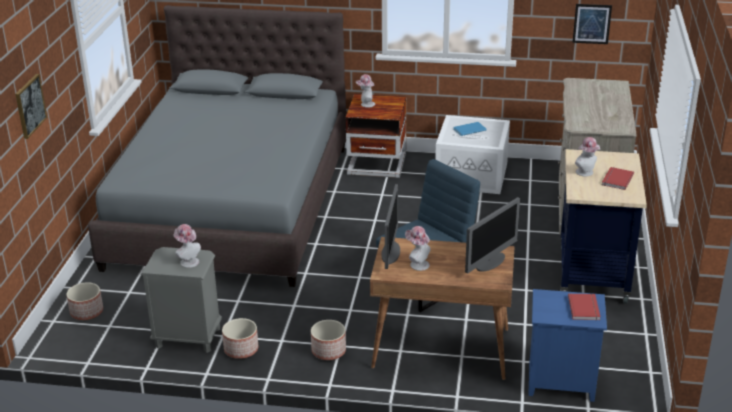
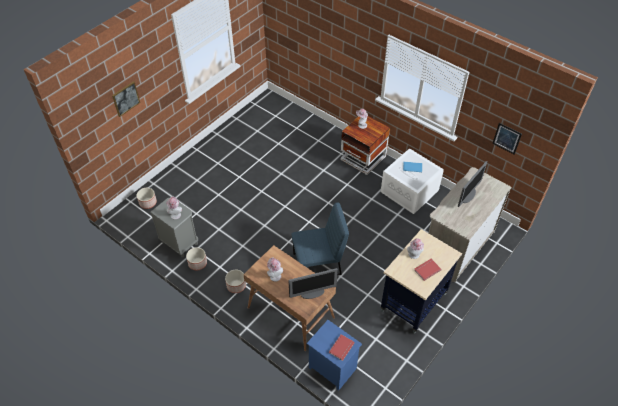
camera: 30 degrees right, 20 degrees up
grey bed [88,5,346,287] -> none
monitor [381,184,400,269] -> monitor moved to [457,161,487,207]

